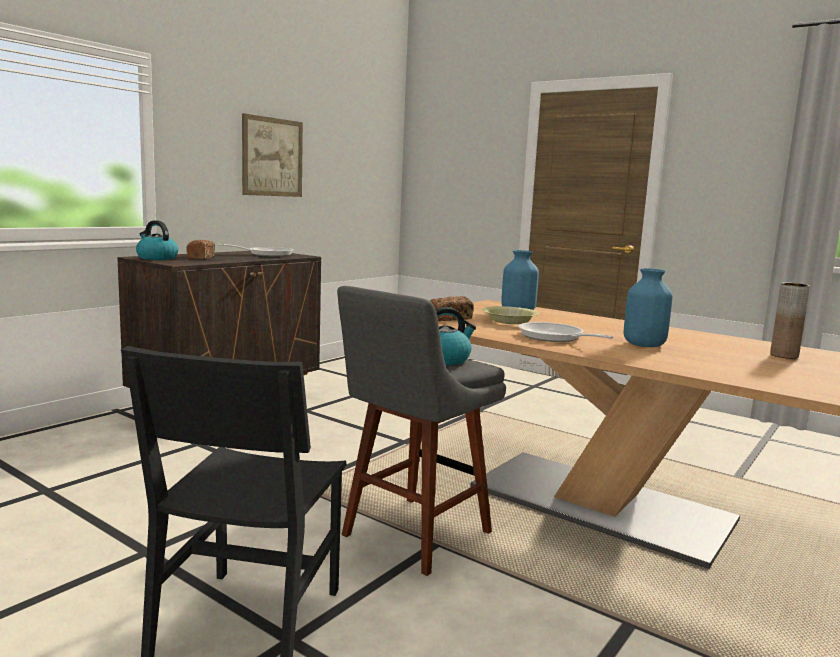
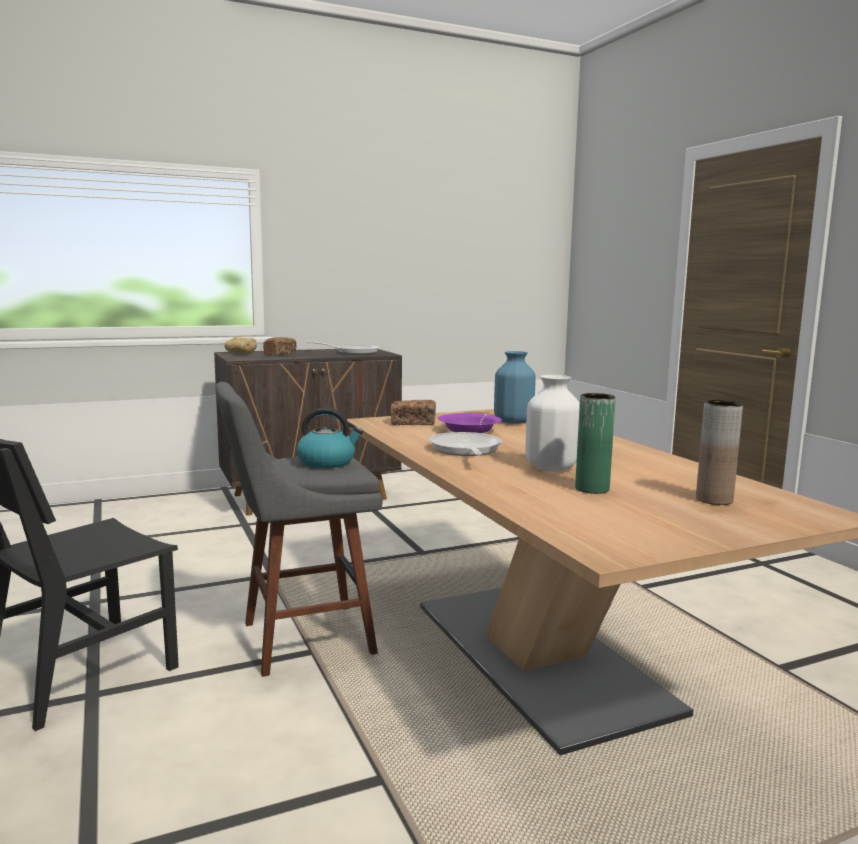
camera: 30 degrees right, 0 degrees up
kettle [136,220,178,260] -> bread [224,336,257,354]
picture [242,113,303,197] -> none
yellow bowl [482,306,539,324] -> purple bowl [437,413,502,433]
blue vase [624,268,673,347] -> white vase [525,375,580,471]
none -> green vase [575,393,616,494]

